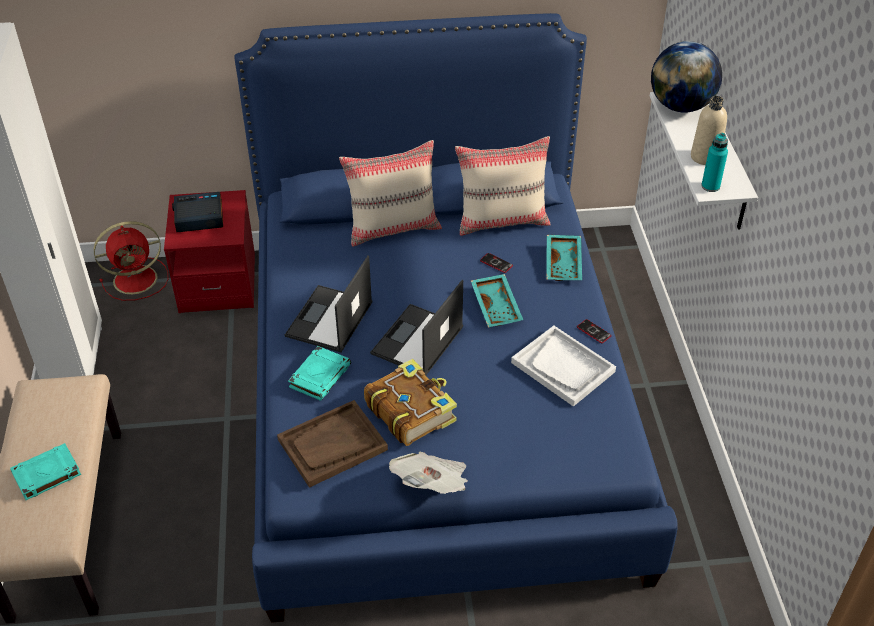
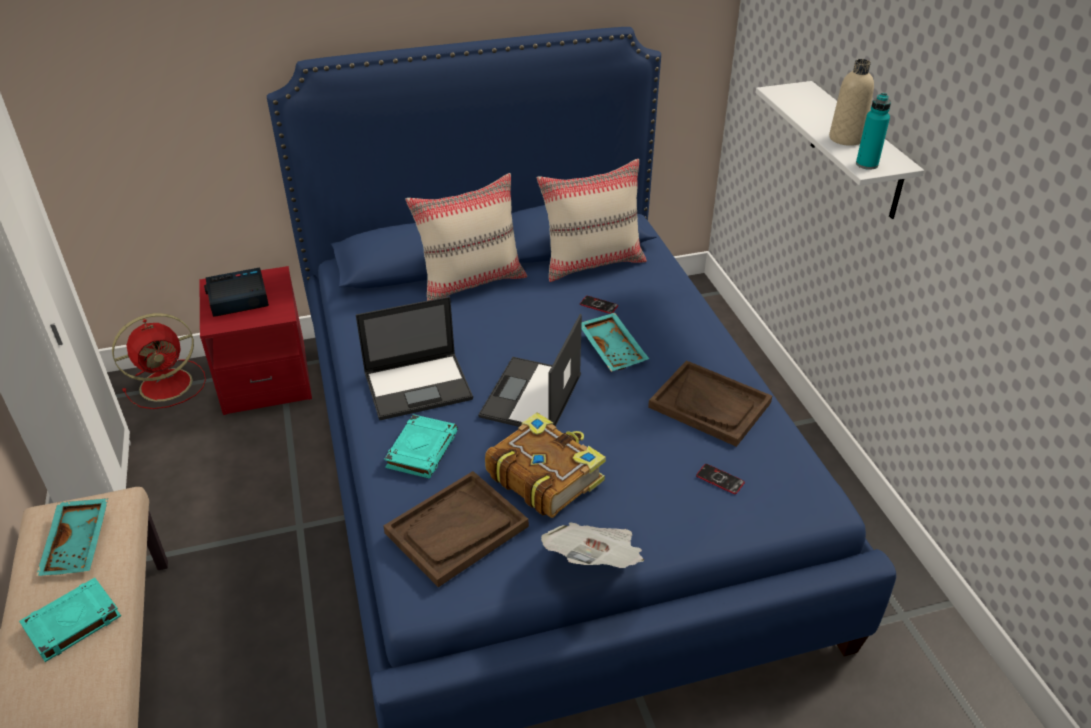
camera: 10 degrees left, 5 degrees down
laptop [285,255,372,353] -> laptop turned 120 degrees counterclockwise [356,296,473,420]
white tray [511,326,616,407] -> brown tray [648,360,772,447]
turquoise tray [547,235,582,281] -> turquoise tray moved to [36,498,108,576]
phone [577,319,612,343] -> phone moved to [696,464,745,494]
globe [651,41,722,113] -> none

